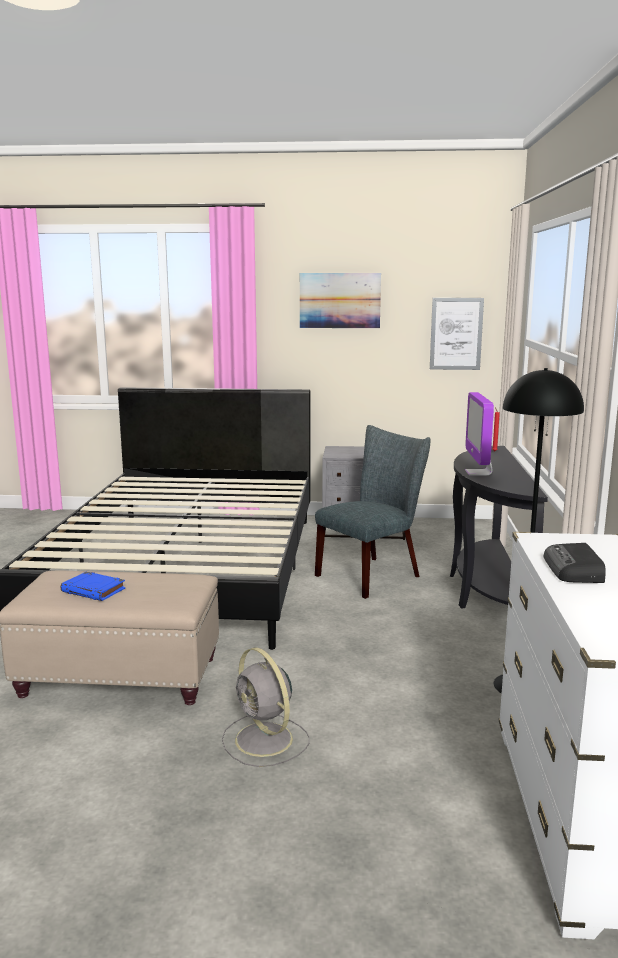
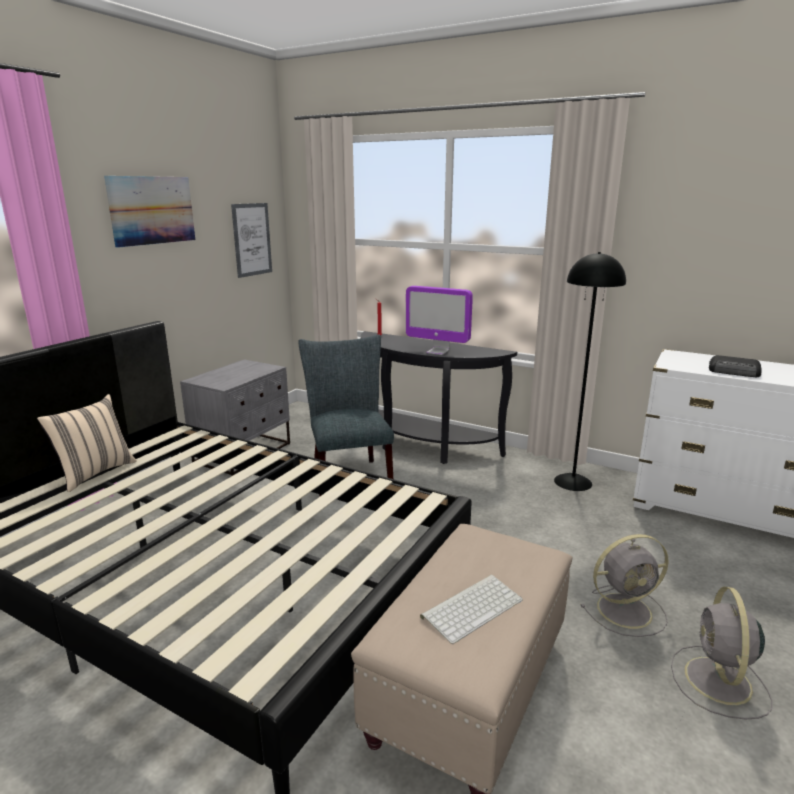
camera: 65 degrees left, 5 degrees up
blue book [61,571,126,601] -> keyboard [420,575,523,644]
none -> beige pillow [37,394,137,492]
none -> grey fan [671,587,772,720]

